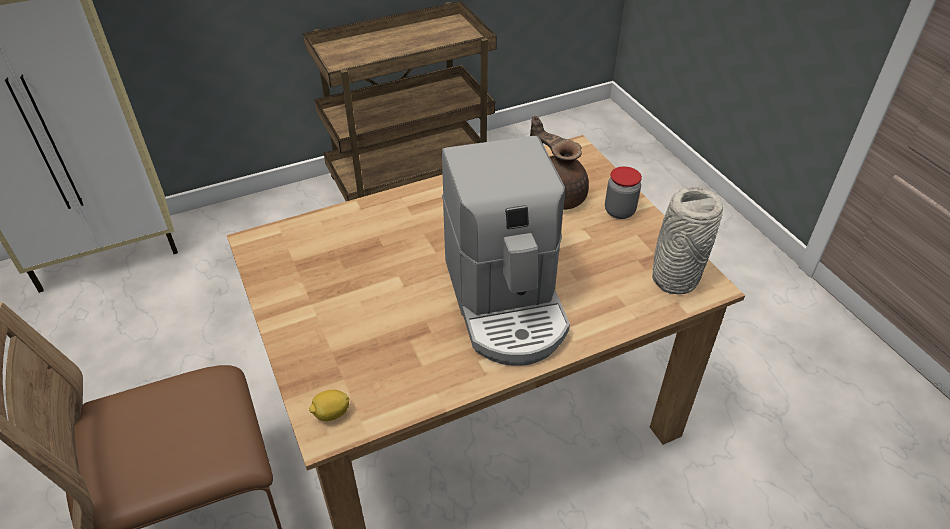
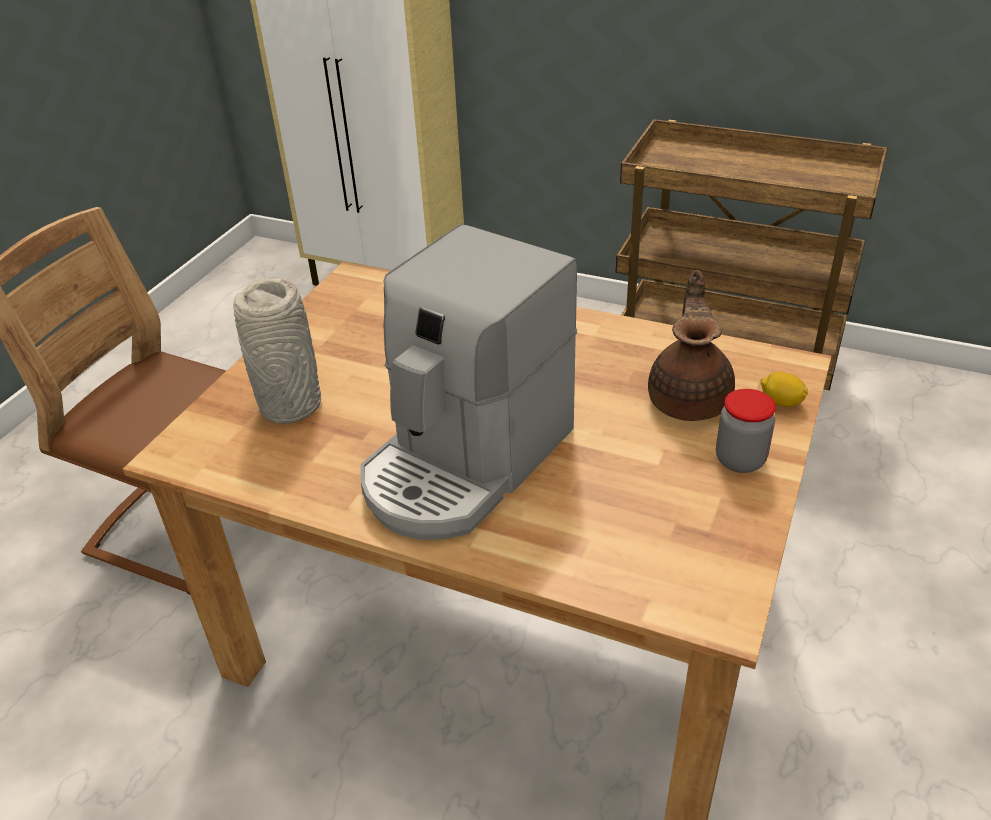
camera: 50 degrees right, 5 degrees down
lemon [309,390,349,421] -> lemon moved to [760,372,808,407]
grey vase [652,187,723,294] -> grey vase moved to [233,277,321,424]

